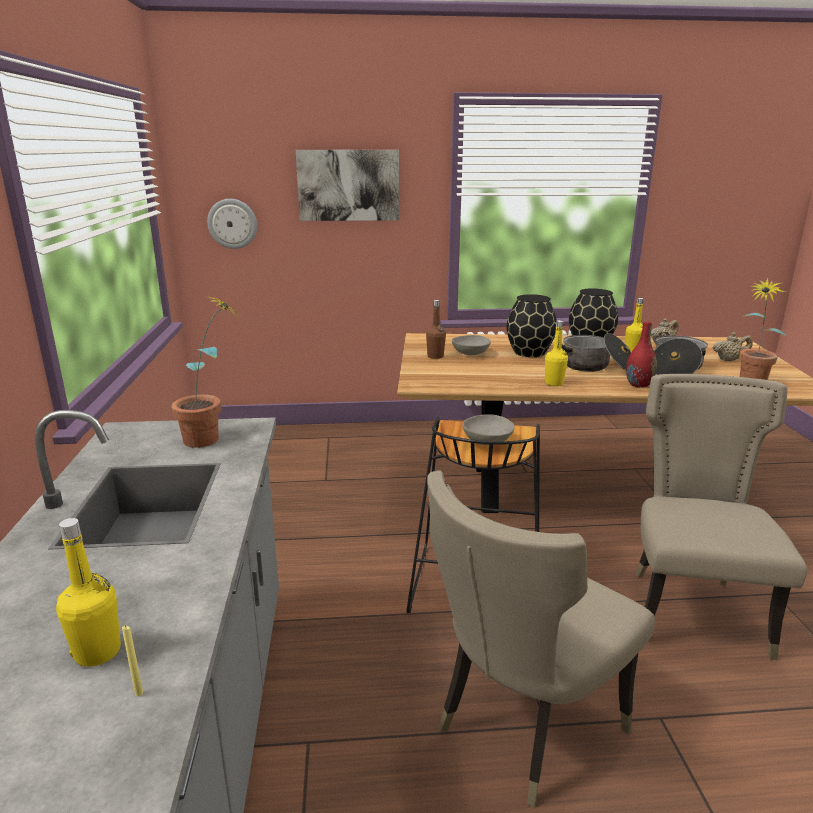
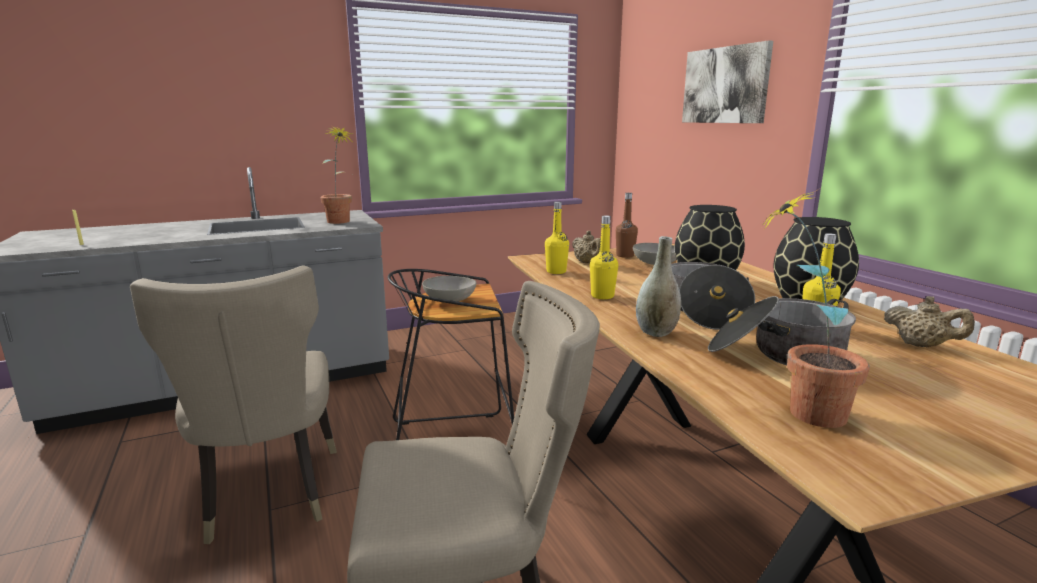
camera: 70 degrees right, 5 degrees down
yellow bottle [56,518,121,667] -> yellow bottle moved to [545,202,569,274]
wall clock [207,199,257,249] -> none
beige chair [427,471,655,807] -> beige chair turned 135 degrees counterclockwise [130,265,336,544]
red vase [626,322,657,387] -> grey vase [636,236,681,337]
beige teapot [713,332,753,361] -> beige teapot moved to [572,231,601,263]

